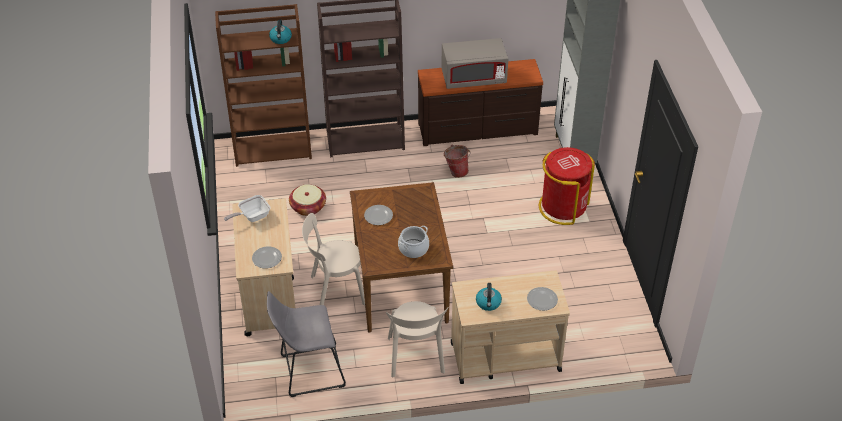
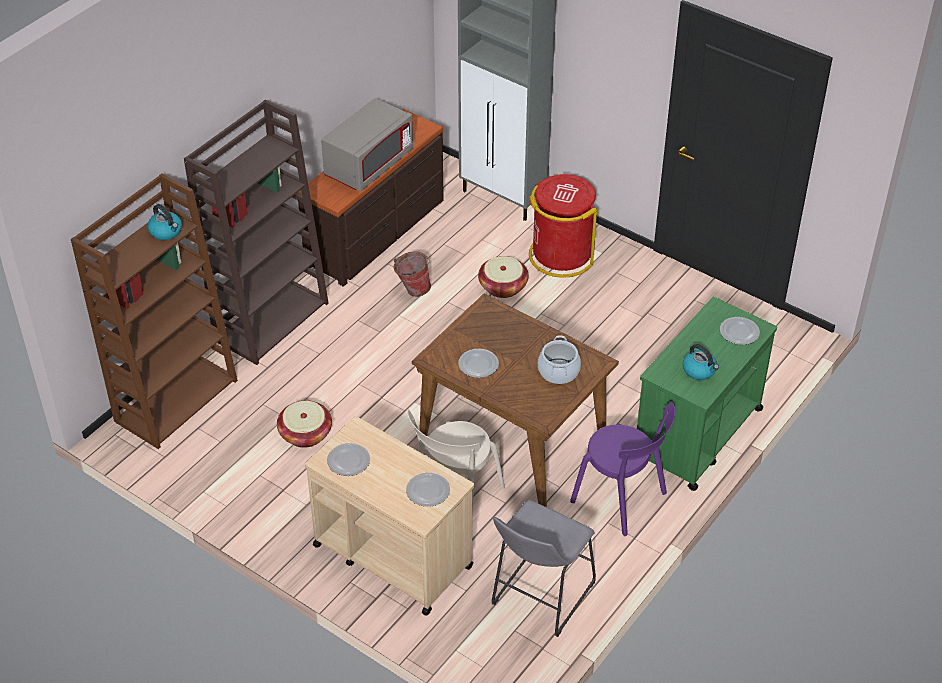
camera: 45 degrees left, 0 degrees up
frying pan [224,195,270,222] -> plate [327,443,370,476]
beige chair [386,301,449,377] -> purple chair [570,402,675,536]
beige cart [451,270,570,384] -> green cart [637,297,777,491]
none -> basket [478,256,529,298]

